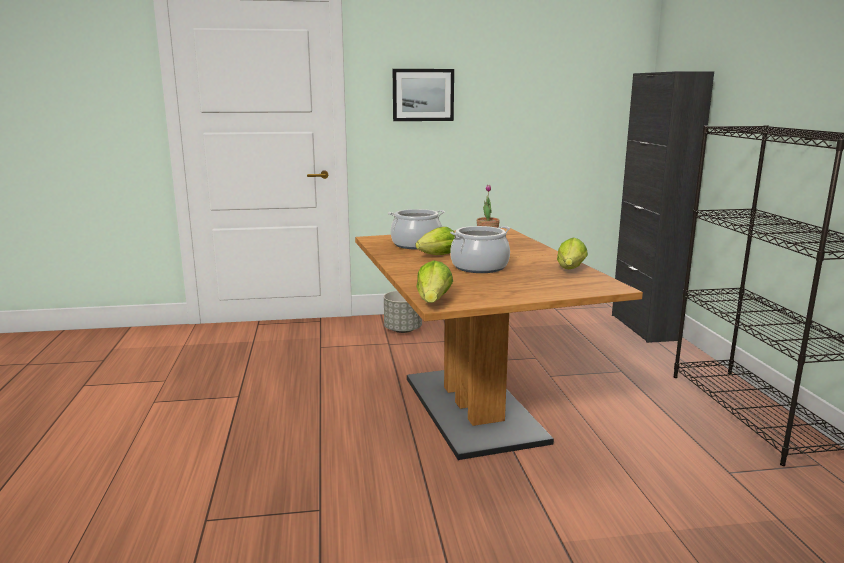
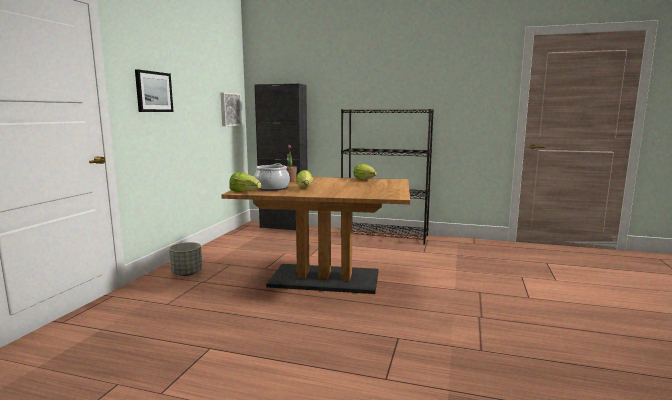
camera: 65 degrees left, 5 degrees down
lettuce [416,260,453,303] -> lettuce moved to [229,172,261,192]
cooking pot [450,226,510,273] -> none
none -> picture [220,93,242,126]

